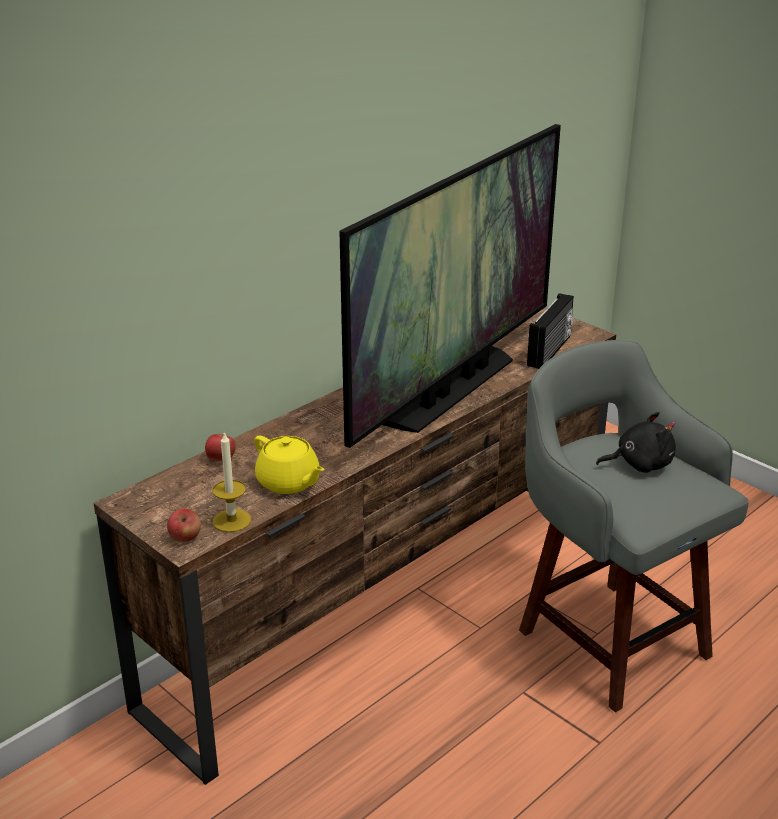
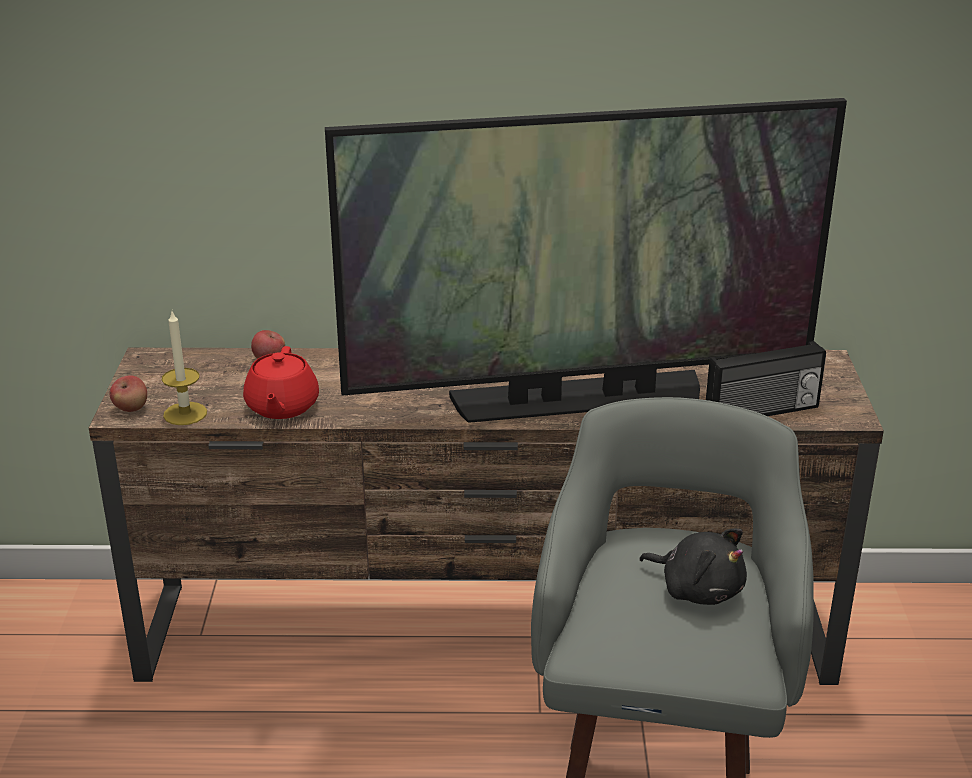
camera: 45 degrees right, 0 degrees up
yellow teapot [254,435,324,494] -> red teapot [243,346,319,419]

